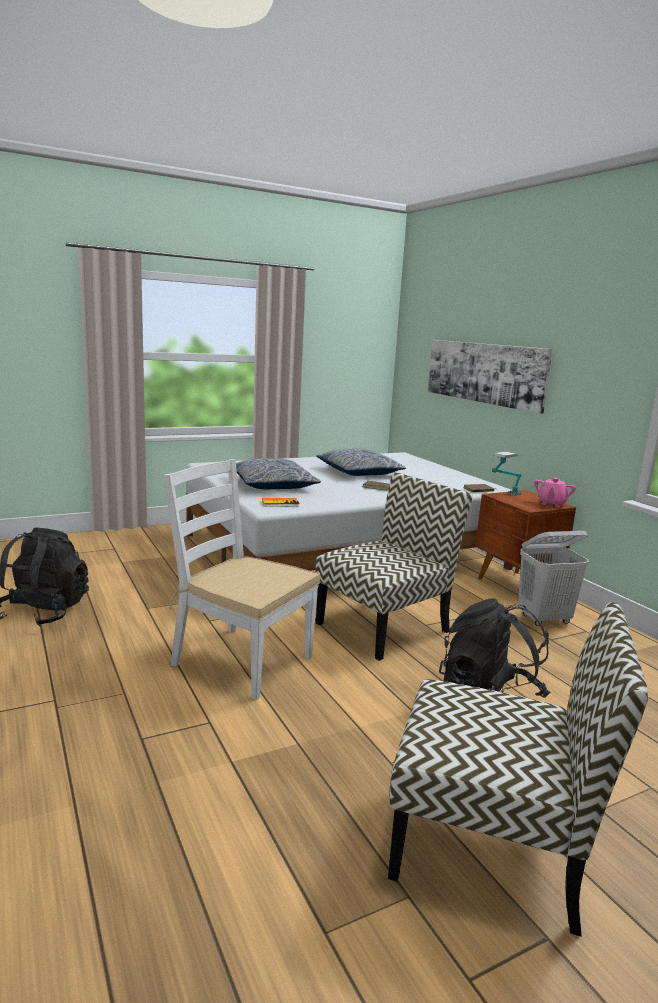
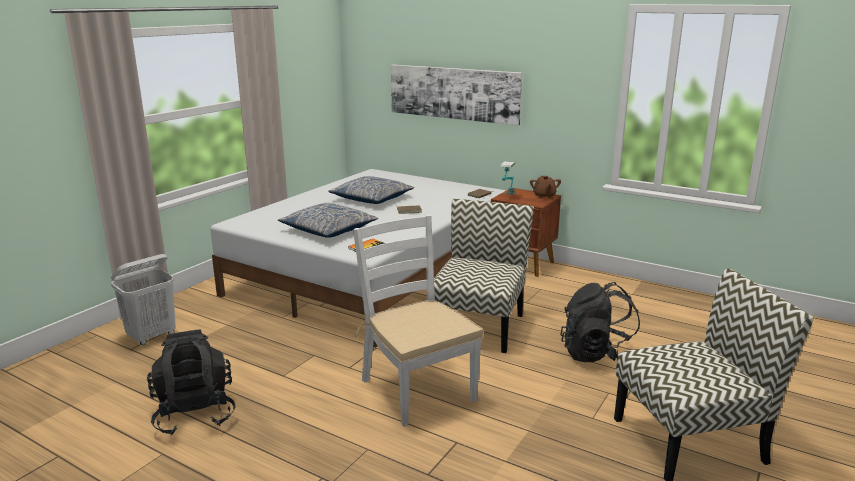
camera: 30 degrees left, 5 degrees up
white chair [163,459,320,700] -> white chair turned 60 degrees clockwise [353,215,483,427]
white laundry basket [518,531,589,626] -> white laundry basket moved to [111,254,176,345]
pink teapot [534,478,576,507] -> brown teapot [530,176,561,199]

